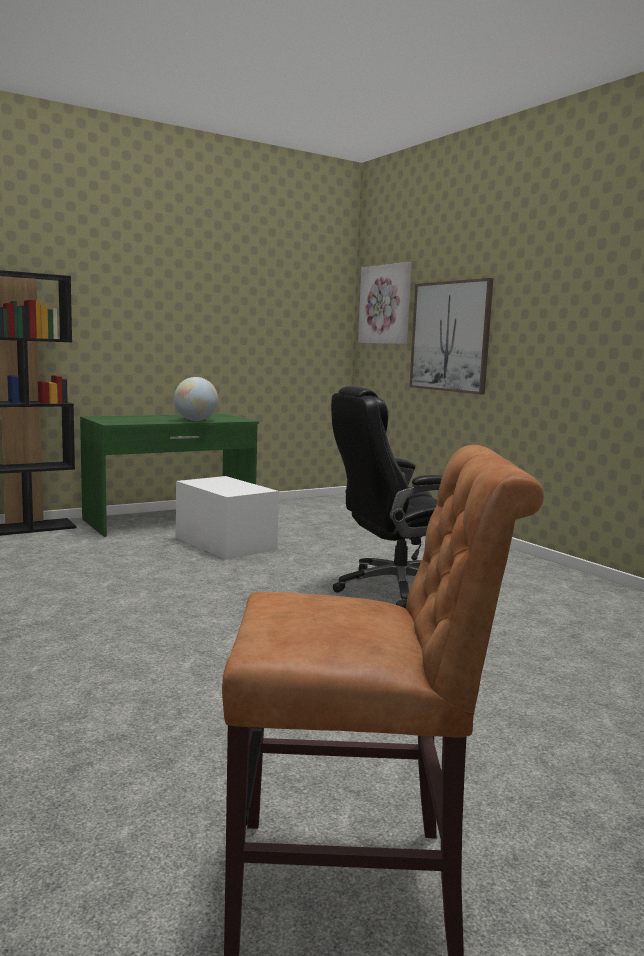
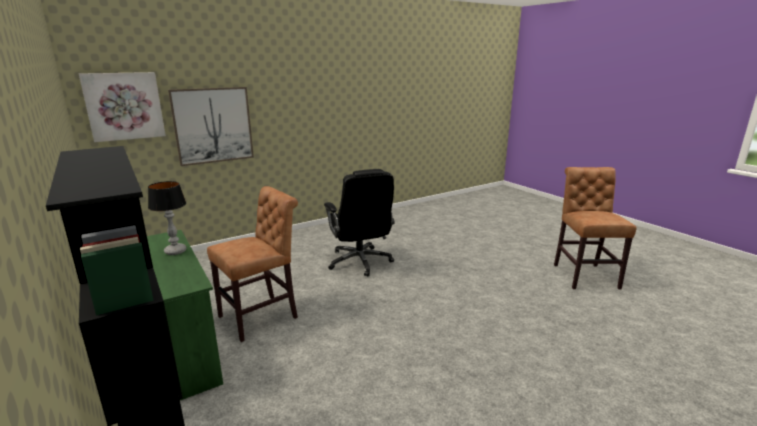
camera: 90 degrees left, 10 degrees up
globe [174,377,218,421] -> table lamp [148,181,186,255]
white storage box [176,476,279,560] -> brown chair [207,186,298,342]

